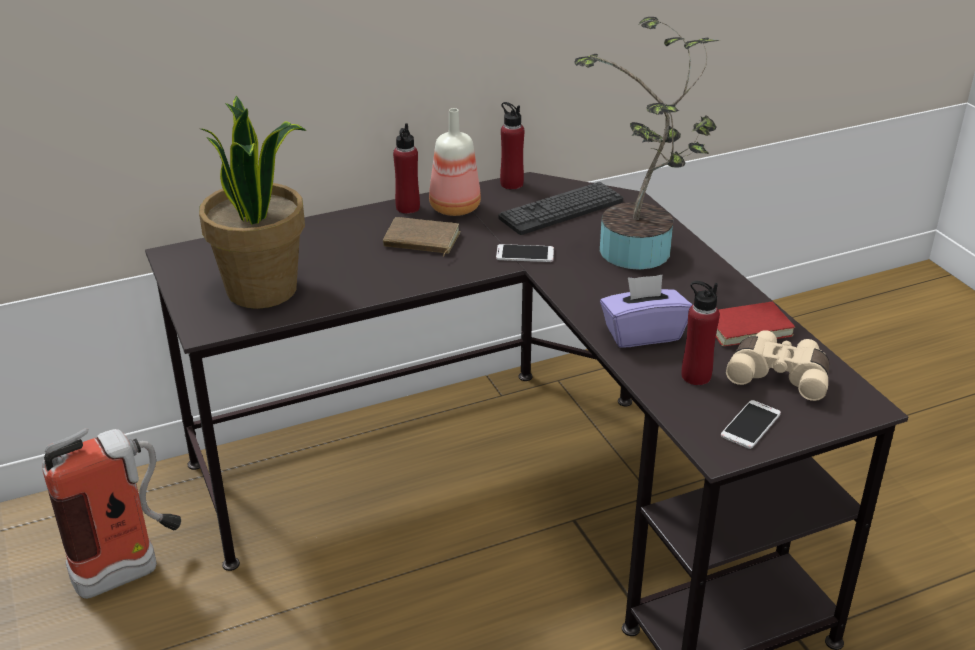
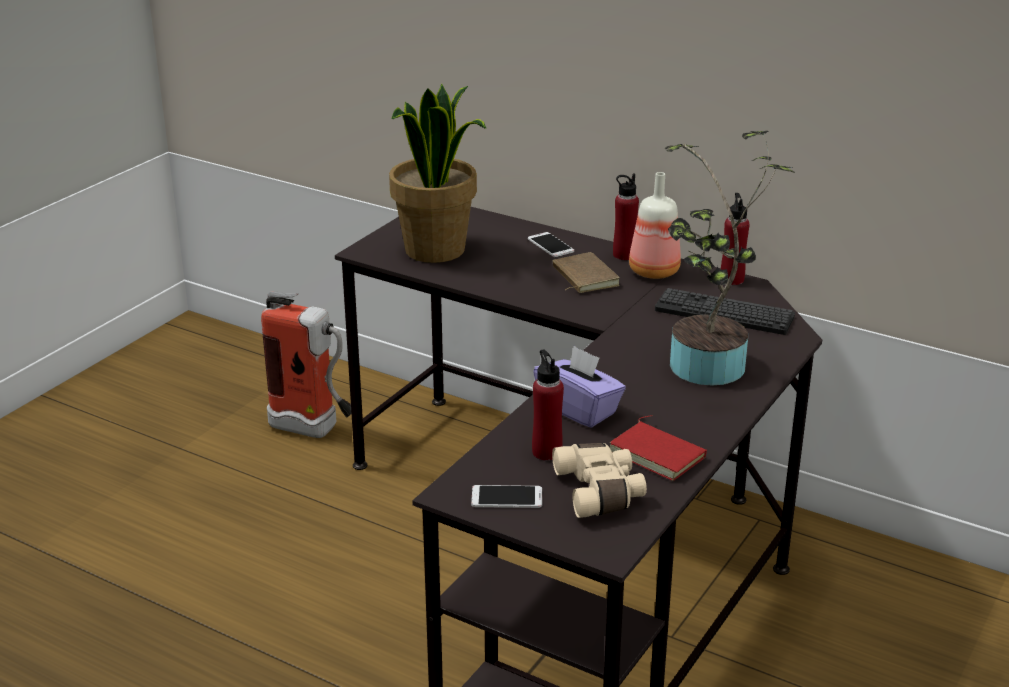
camera: 55 degrees right, 5 degrees down
phone [496,244,554,262] -> phone moved to [528,232,574,257]

